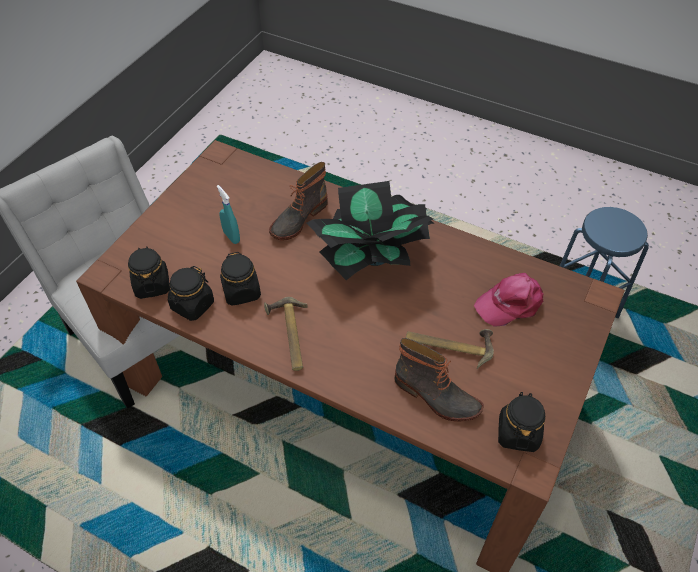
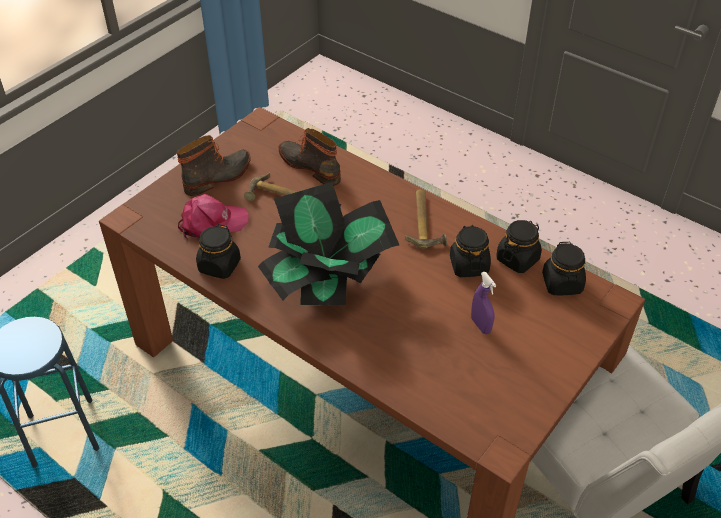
camera: 170 degrees left, 5 degrees down
turquoise spray bottle [217,185,240,244] -> purple spray bottle [471,272,496,334]
boot [269,162,328,240] -> boot moved to [176,135,251,196]
black jar [498,392,546,452] -> black jar moved to [196,224,241,279]

